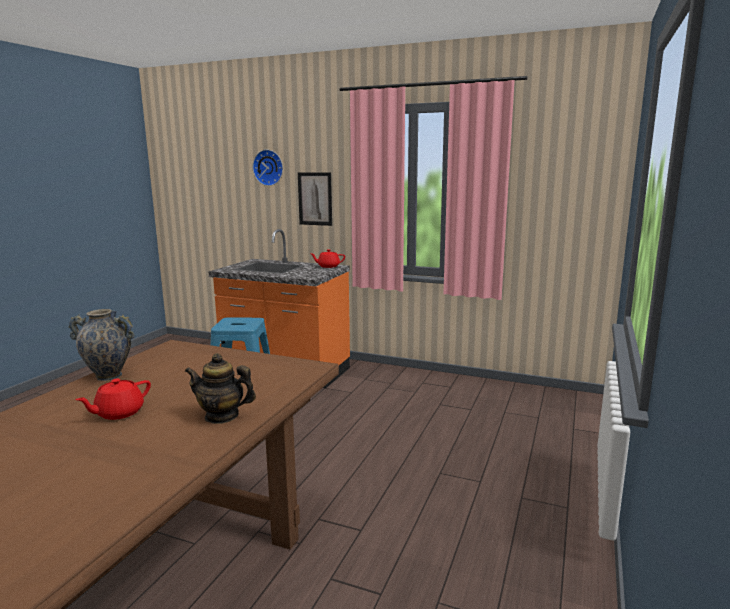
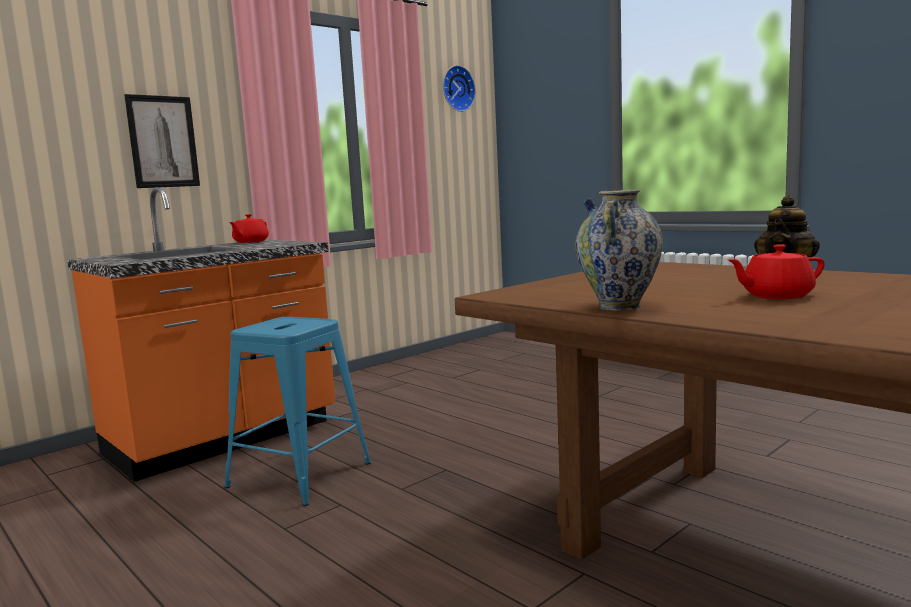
camera: 65 degrees left, 5 degrees down
red teapot [75,378,151,420] -> red teapot turned 105 degrees clockwise [728,244,825,299]
wall clock [253,150,283,186] -> wall clock moved to [443,65,476,112]

